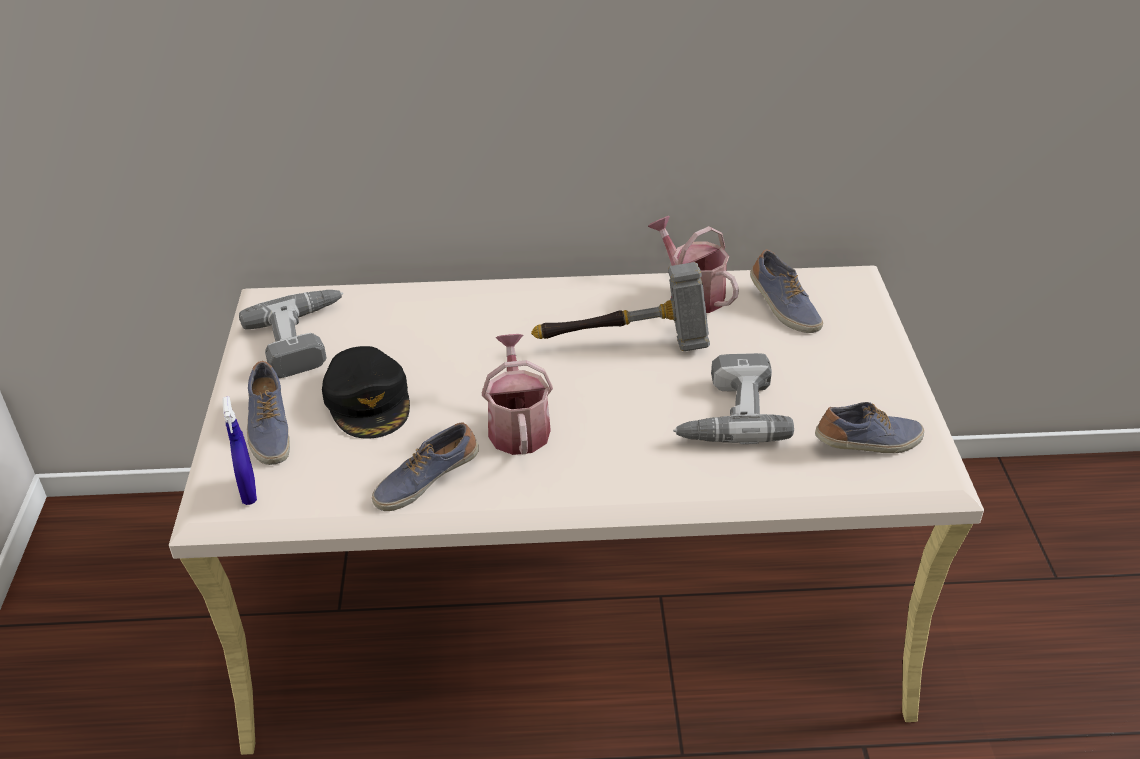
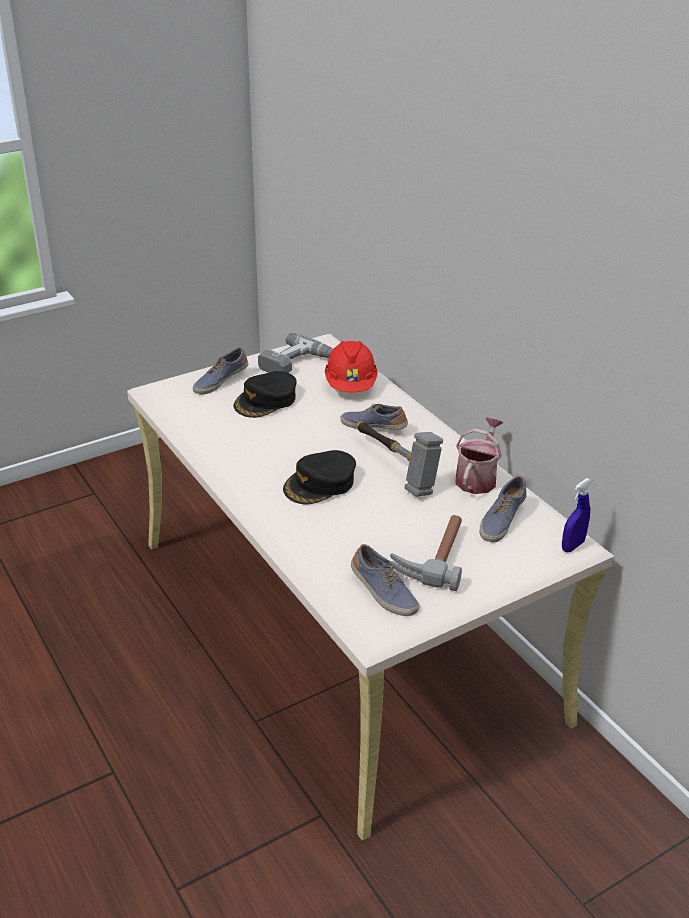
camera: 60 degrees right, 5 degrees down
blue spray bottle [223,396,257,505] -> blue spray bottle moved to [562,478,592,552]
shoe [372,422,479,511] -> shoe moved to [340,404,408,430]
watering can [482,334,553,455] -> none
power drill [673,353,794,444] -> none
none -> black cap [283,450,356,505]
none -> red hard hat [325,341,378,392]
none -> hammer [390,515,462,591]

